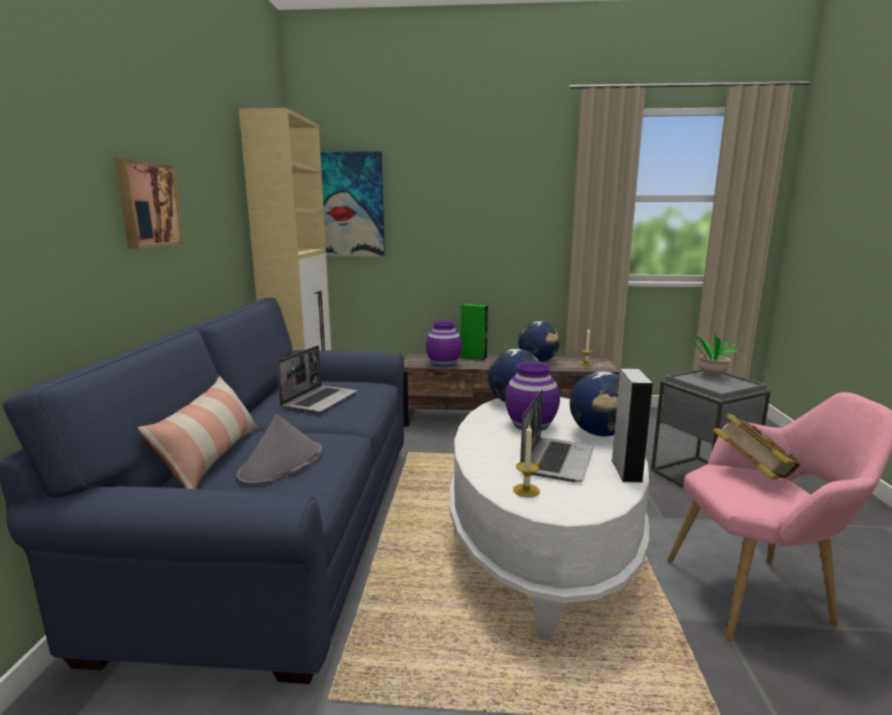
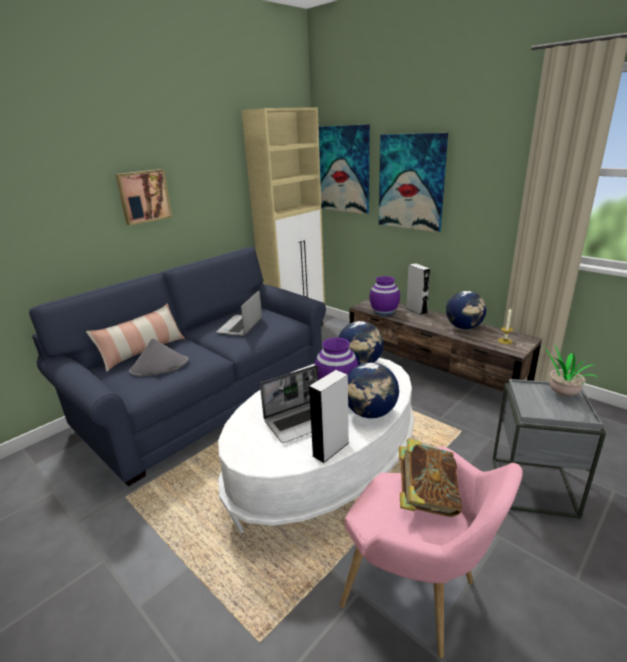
camera: 40 degrees right, 10 degrees up
laptop [277,345,357,413] -> laptop turned 135 degrees clockwise [216,290,262,336]
green speaker [460,304,488,360] -> grey speaker [406,263,430,315]
candle [513,423,540,498] -> none
none -> picture [379,133,448,232]

